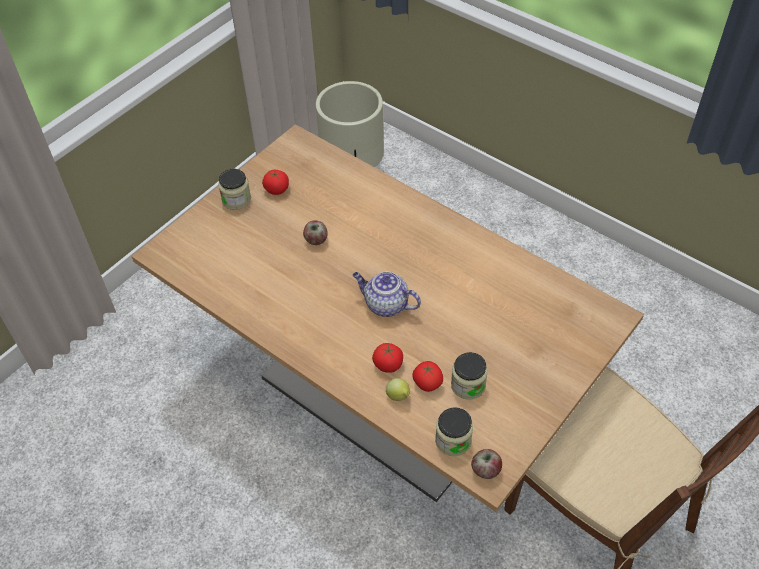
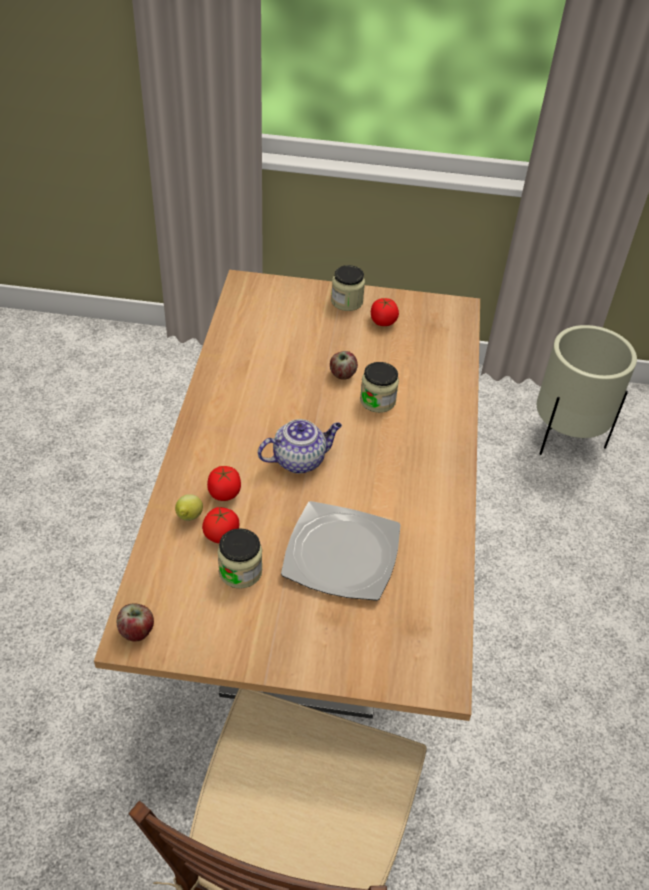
camera: 55 degrees right, 5 degrees down
teapot [353,272,421,317] -> teapot turned 75 degrees clockwise [258,419,342,474]
jar [435,407,473,456] -> jar moved to [360,362,399,413]
none -> plate [281,501,401,601]

